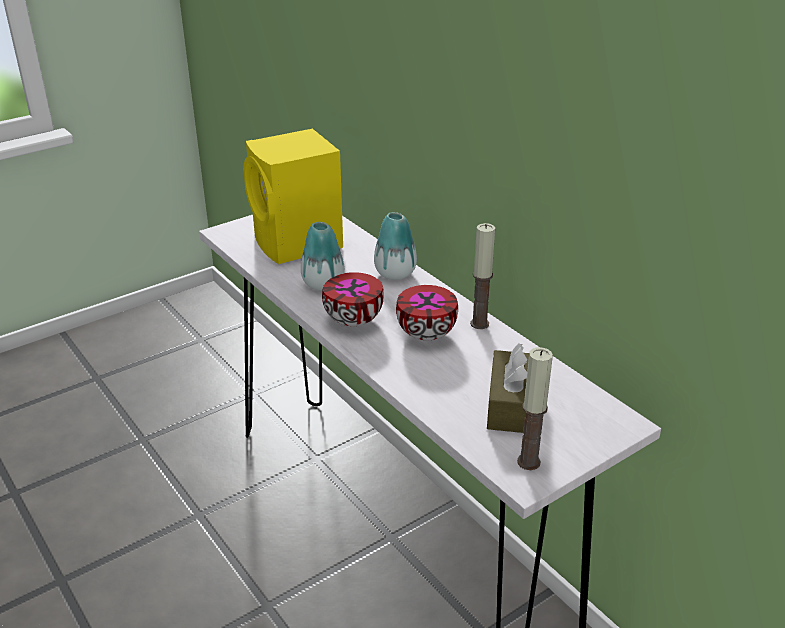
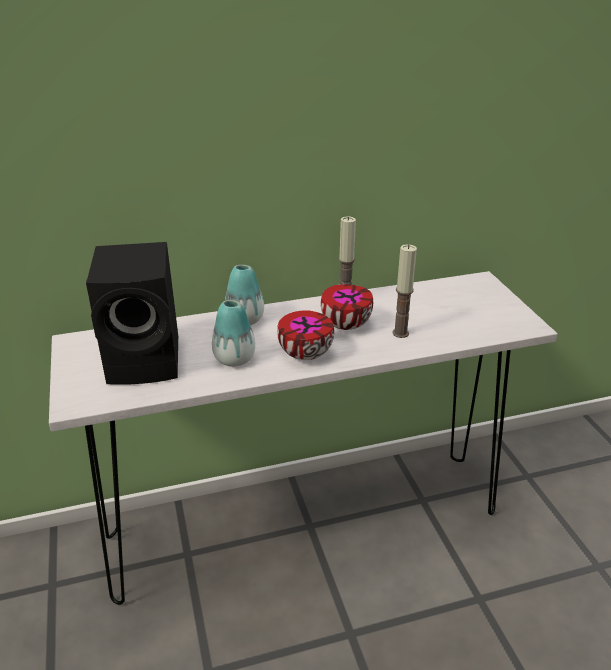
camera: 70 degrees left, 0 degrees up
yellow speaker [243,129,343,264] -> black speaker [86,242,178,385]
brown tissue box [487,343,529,433] -> none
candle [517,347,553,470] -> candle moved to [392,244,417,338]

